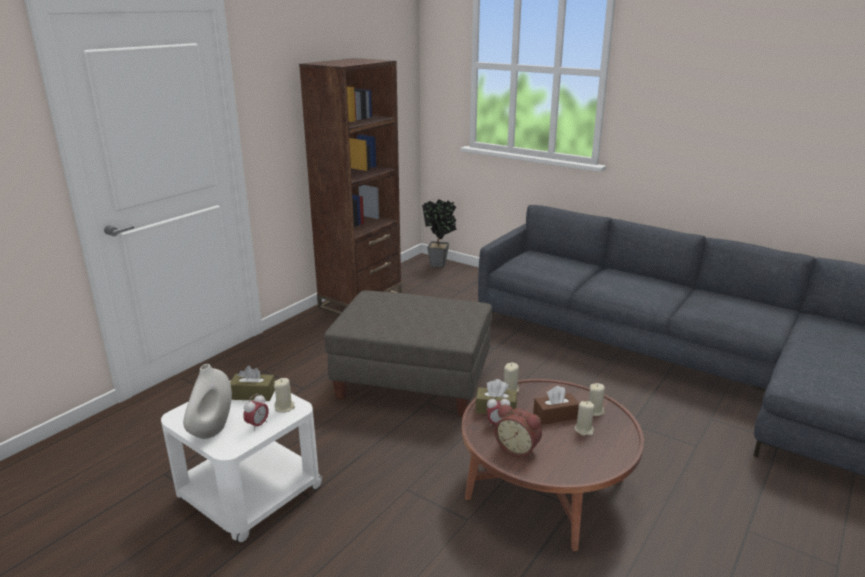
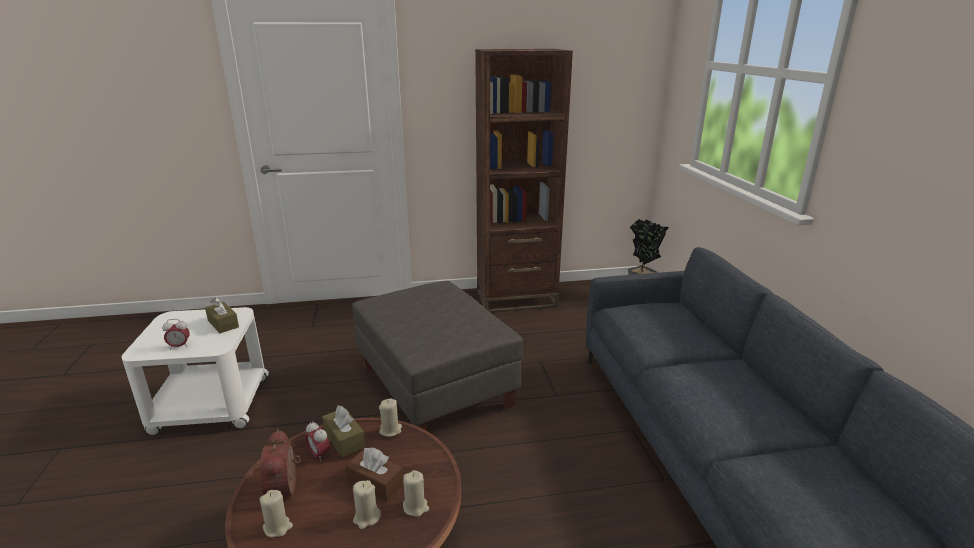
camera: 45 degrees right, 0 degrees up
white vase [183,364,232,439] -> none
beige candle [274,378,295,413] -> beige candle moved to [259,490,293,537]

